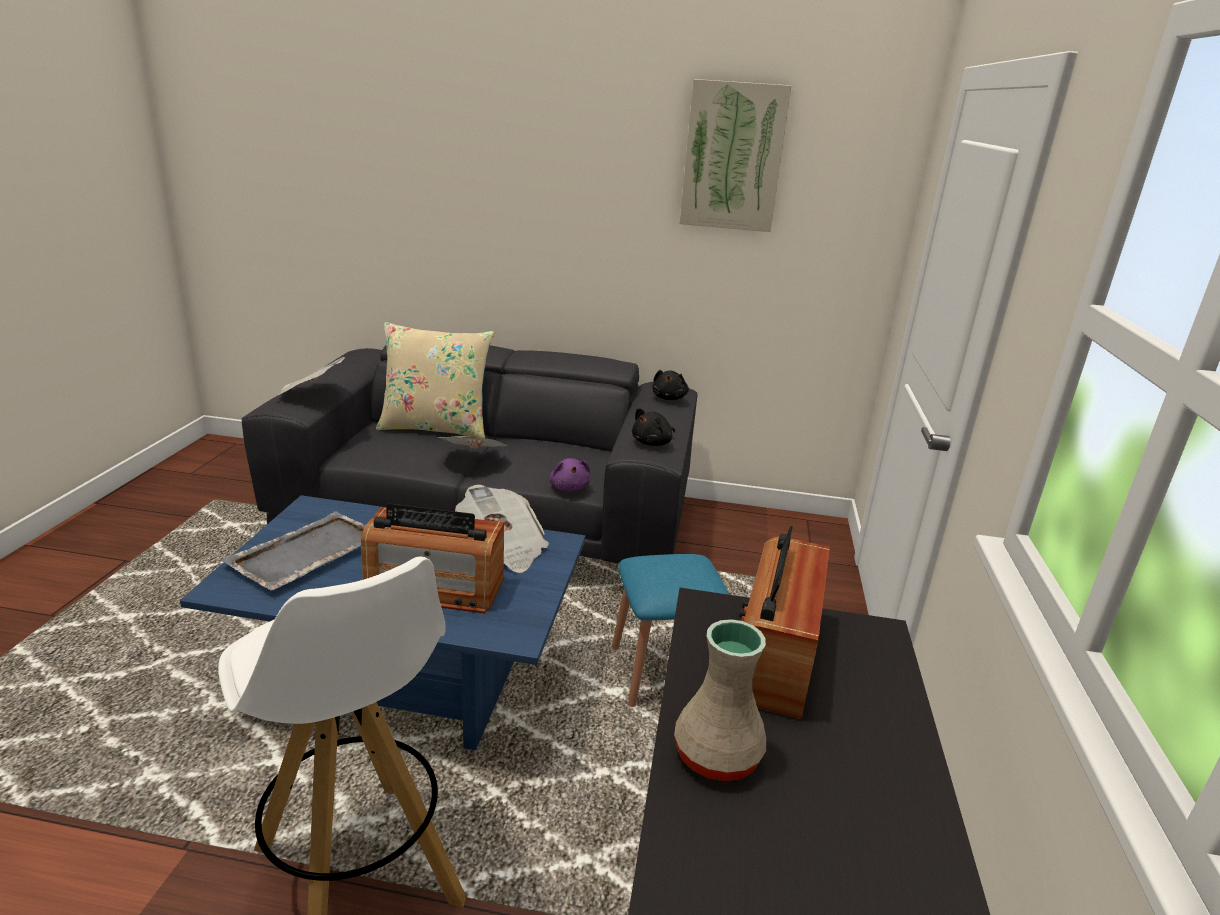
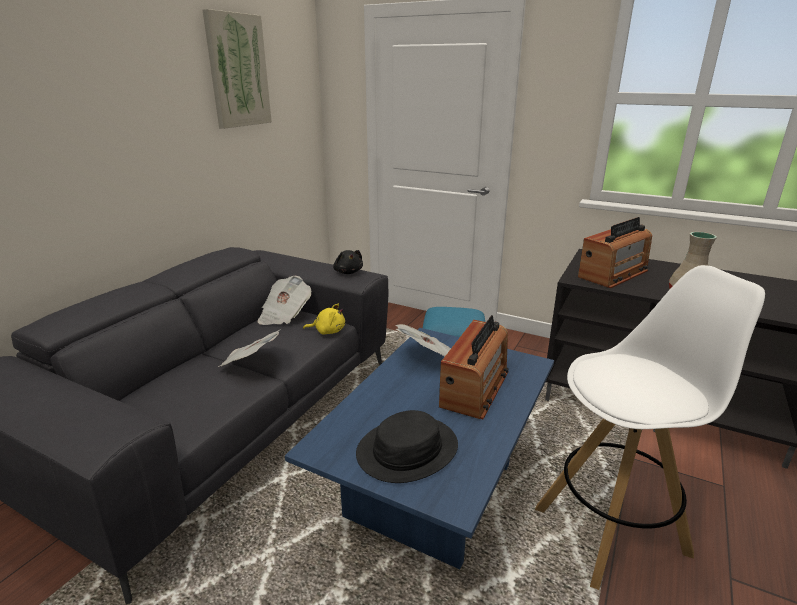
camera: 70 degrees left, 0 degrees up
grey tray [221,511,366,591] -> black hat [356,410,458,483]
newspaper [277,357,345,396] -> newspaper moved to [258,276,311,325]
beige pillow [376,322,494,438] -> none
purple plush toy [549,458,590,492] -> yellow plush toy [303,304,345,335]
black plush toy [652,370,689,400] -> none
radio [739,526,830,719] -> radio turned 75 degrees counterclockwise [578,217,652,288]

